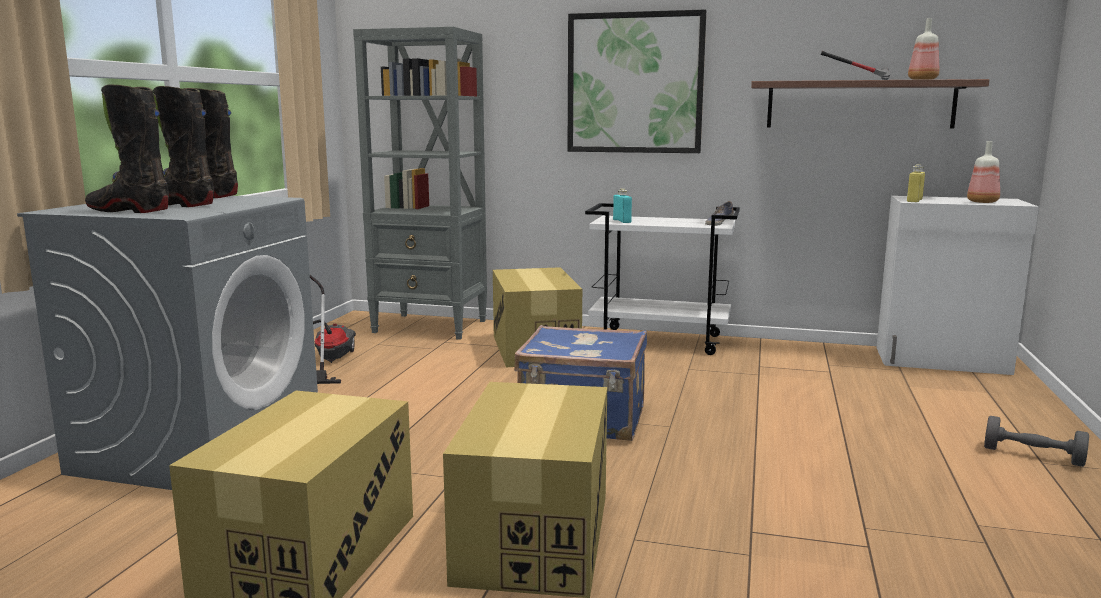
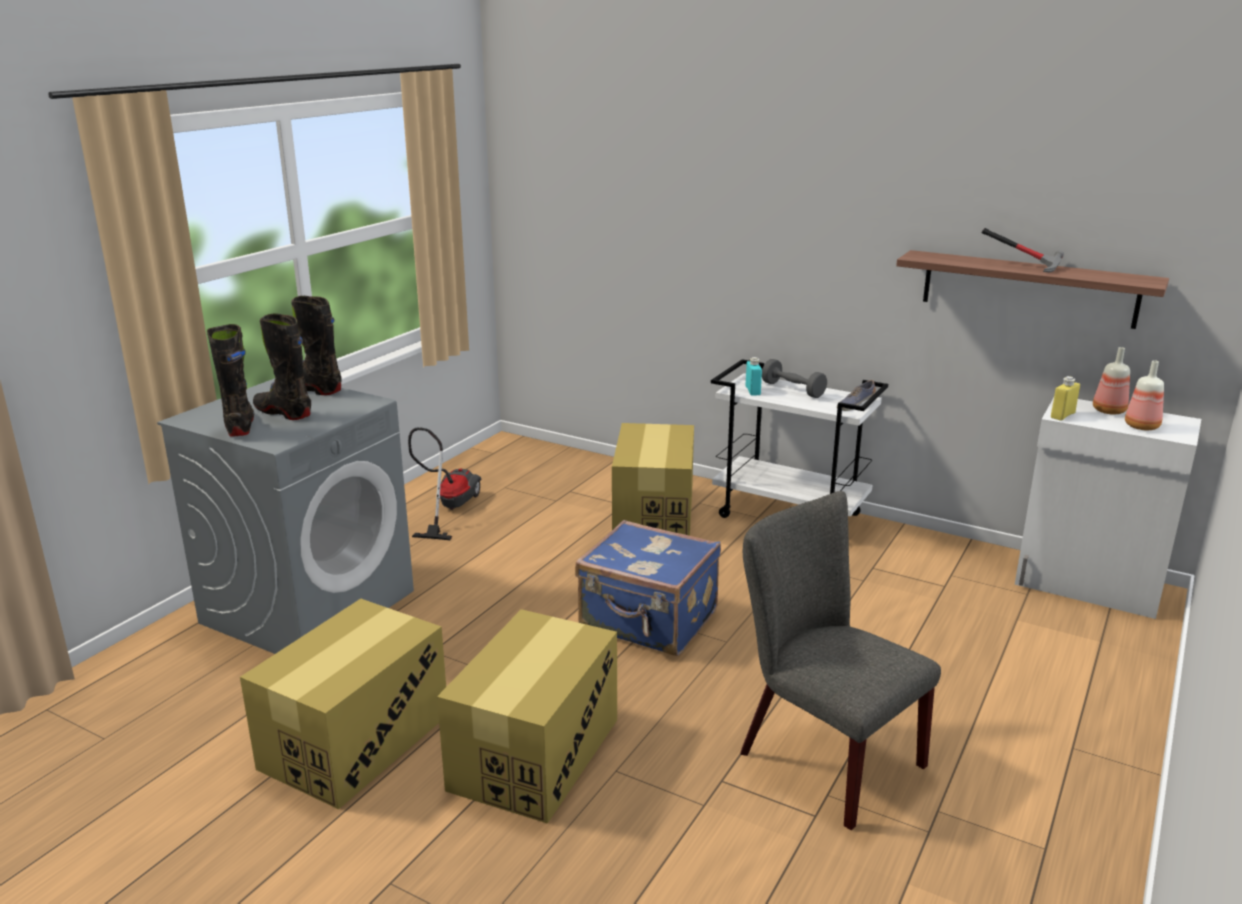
camera: 15 degrees right, 10 degrees up
black boot [85,84,169,213] -> black boot turned 45 degrees clockwise [207,324,255,437]
grey bookcase [353,26,487,340] -> none
picture [568,9,706,153] -> none
bottle [908,18,939,80] -> bottle moved to [1093,347,1130,415]
grey dumbbell [984,416,1089,467] -> grey dumbbell moved to [762,359,827,398]
none -> grey chair [740,491,941,830]

